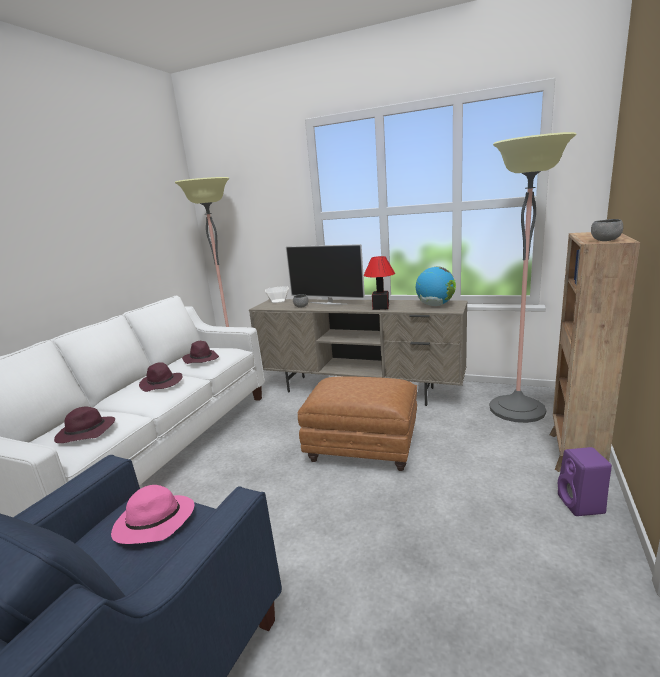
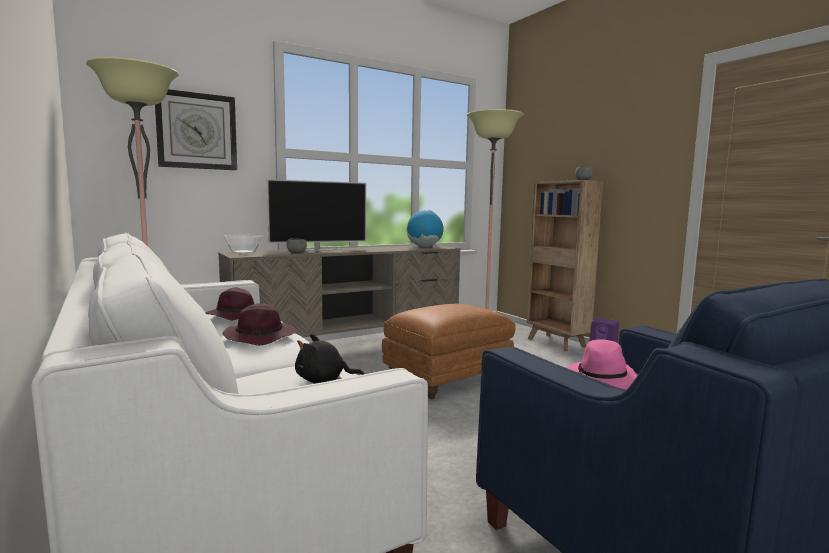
camera: 55 degrees left, 10 degrees down
purple hat [54,407,115,443] -> black plush toy [295,334,364,384]
table lamp [364,256,395,310] -> none
none -> wall clock [155,89,237,170]

